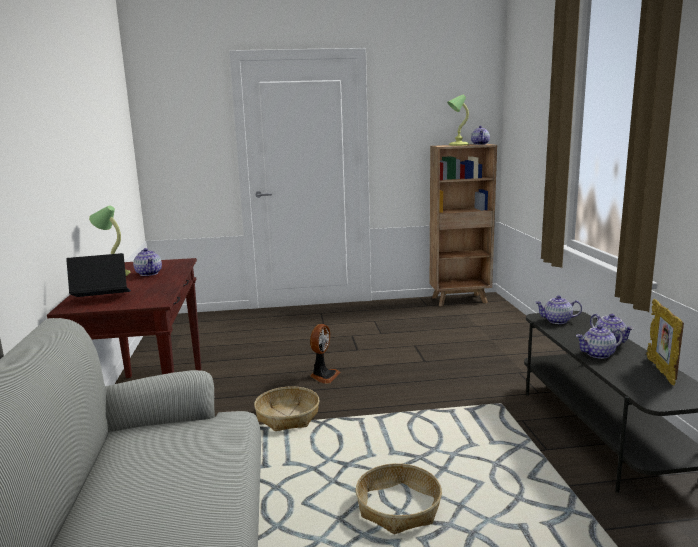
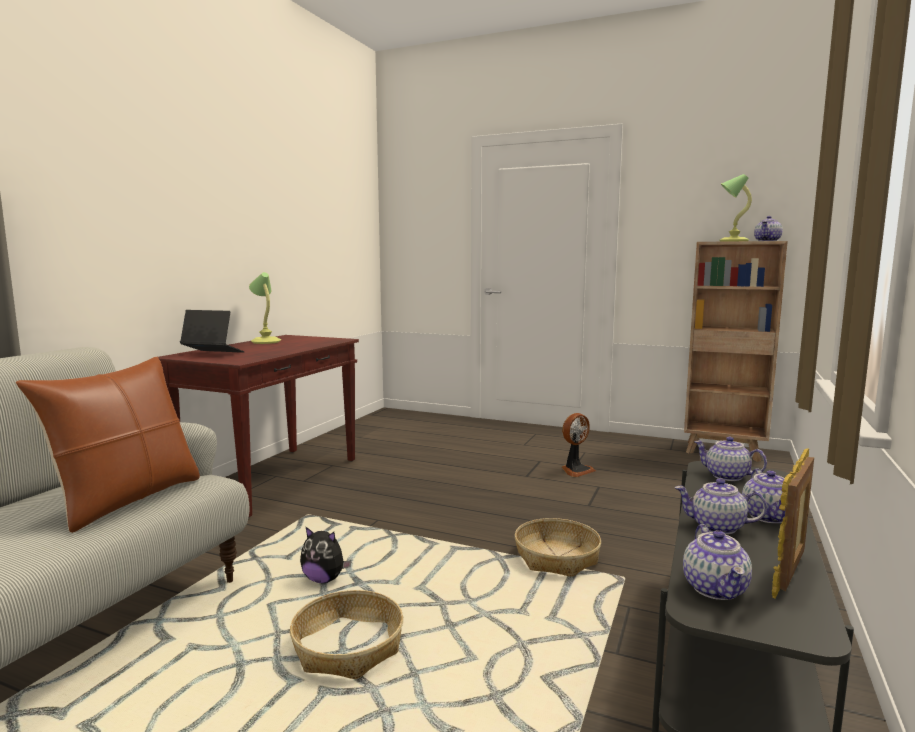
camera: 30 degrees right, 5 degrees down
teapot [133,248,162,276] -> teapot moved to [683,524,752,600]
basket [254,387,320,431] -> basket moved to [515,518,601,577]
fan [310,324,341,384] -> fan moved to [562,413,596,477]
none -> brown pillow [16,357,200,533]
none -> plush toy [300,526,351,583]

